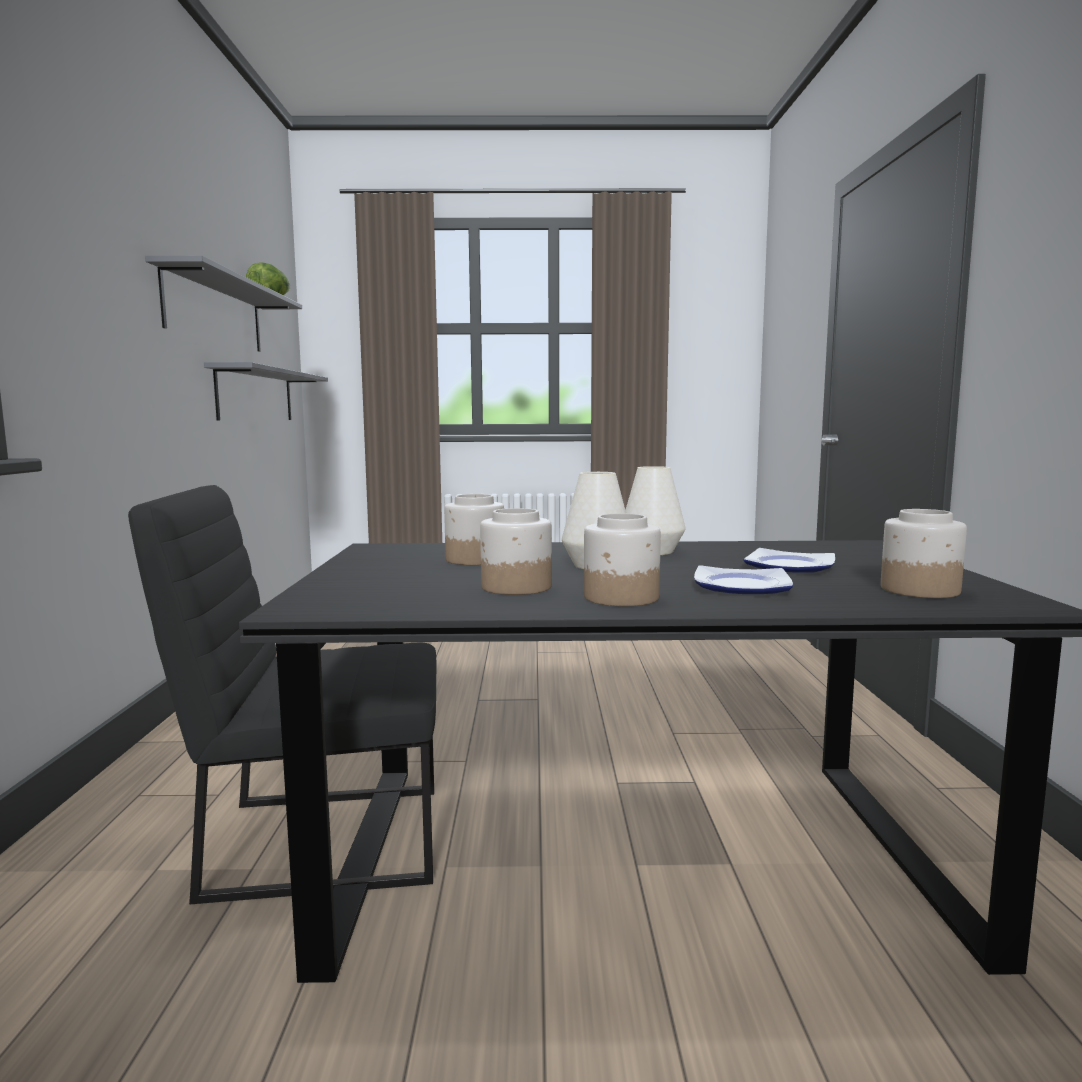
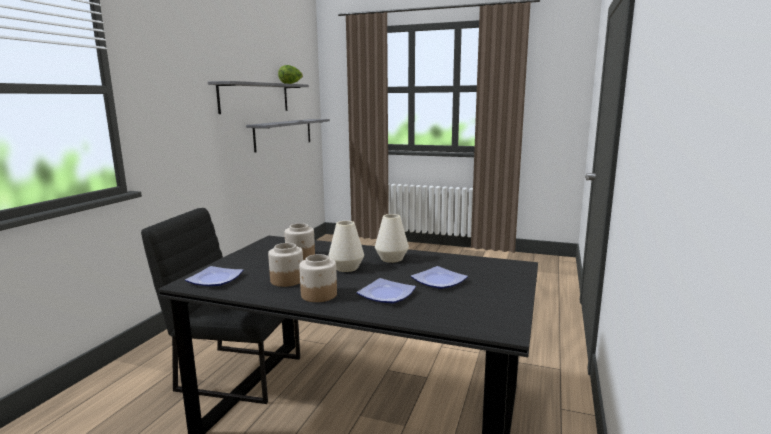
camera: 20 degrees right, 5 degrees up
jar [881,509,967,598] -> none
none -> plate [185,266,243,286]

